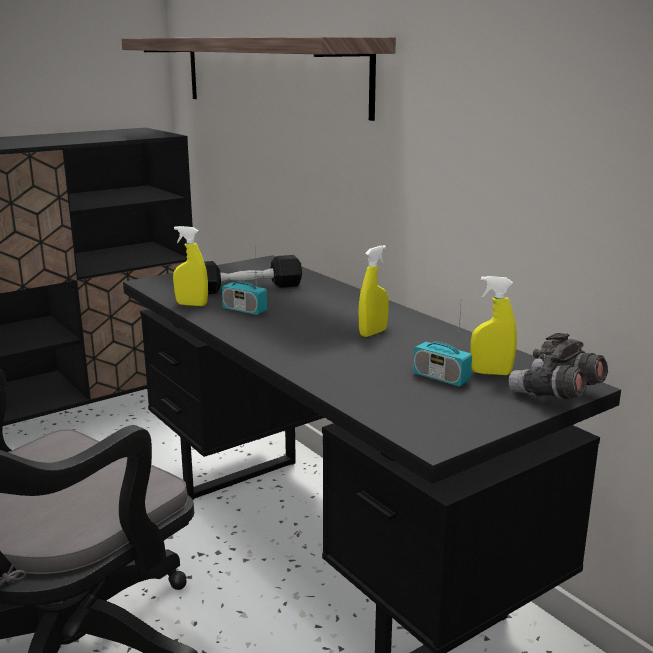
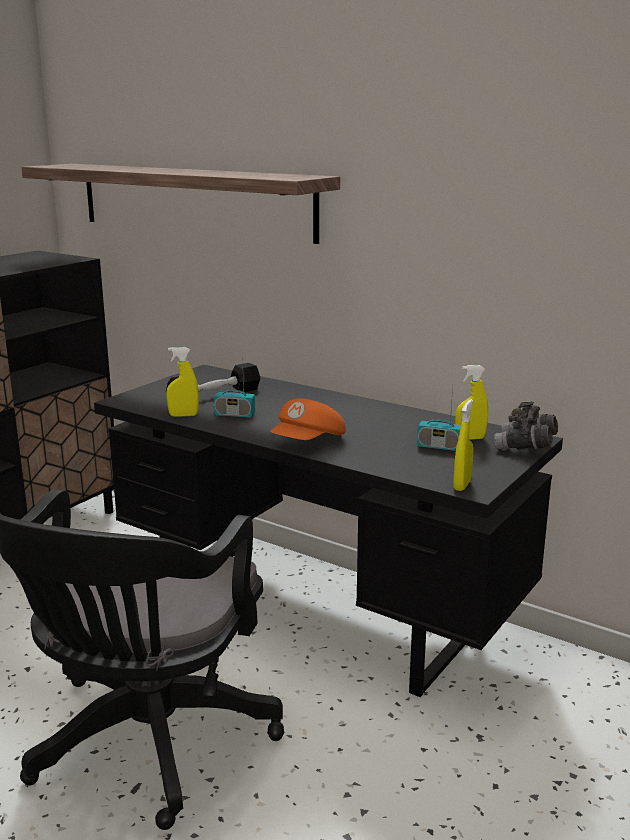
camera: 20 degrees left, 0 degrees up
yellow spray bottle [359,245,389,337] -> yellow spray bottle moved to [453,399,473,491]
none -> orange cap [270,398,346,440]

